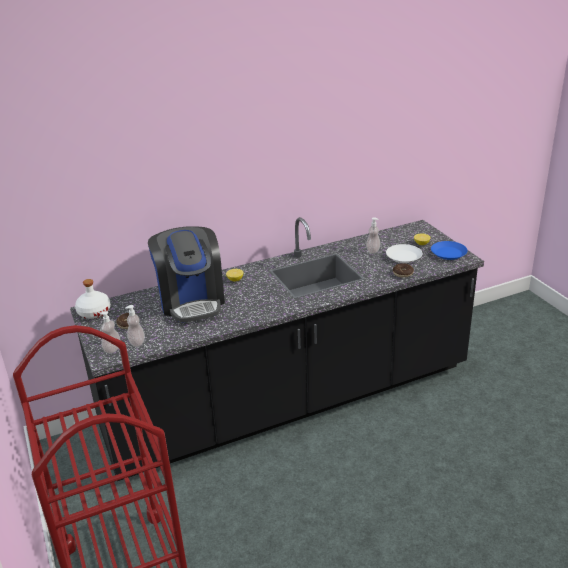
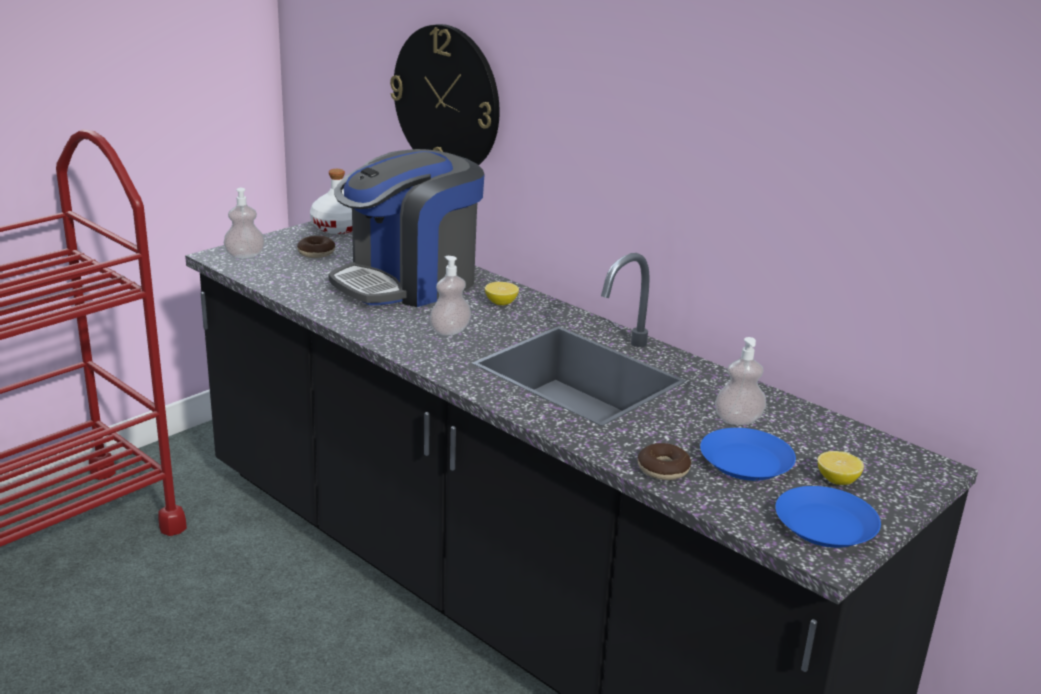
camera: 65 degrees right, 5 degrees down
soap dispenser [125,305,145,347] -> soap dispenser moved to [430,256,471,336]
white plate [386,244,422,263] -> blue plate [700,428,796,481]
none -> wall clock [390,24,500,165]

